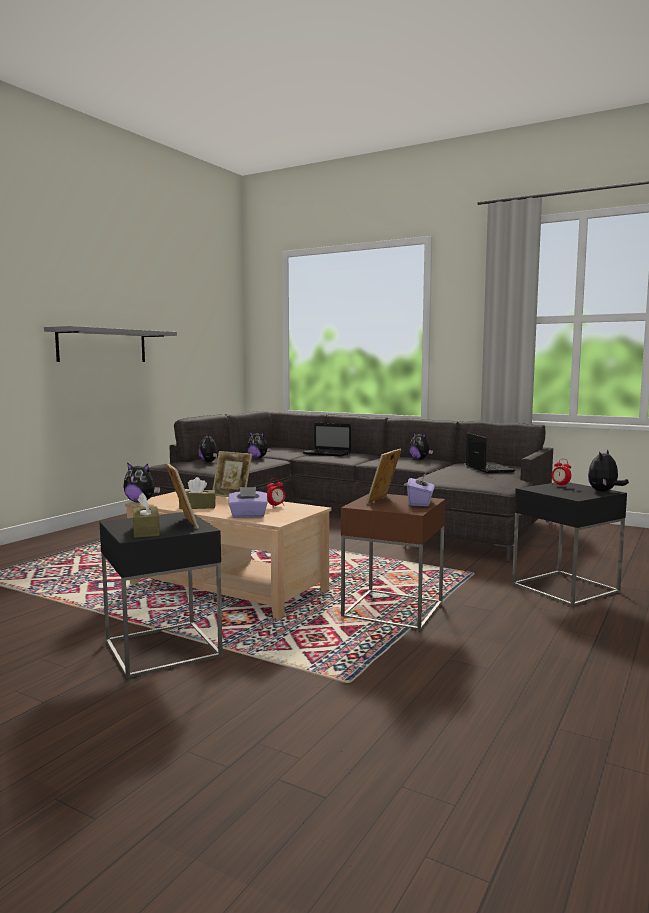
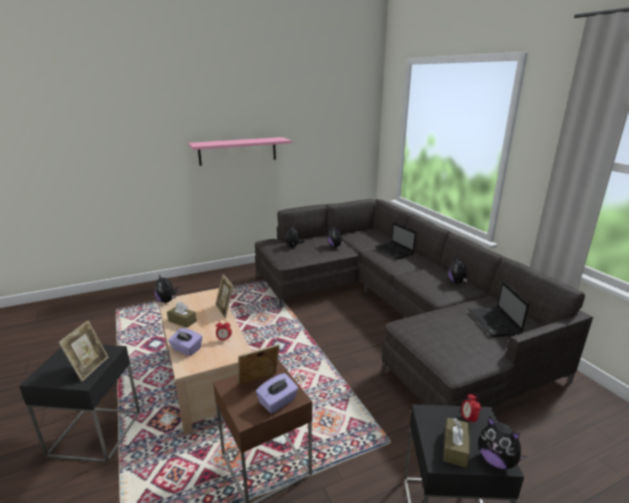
camera: 35 degrees right, 15 degrees up
grey shelf [44,326,177,362] -> pink shelf [188,137,292,166]
brown tissue box [133,493,160,538] -> brown tissue box moved to [443,418,470,467]
laptop [465,433,515,473] -> laptop turned 150 degrees clockwise [469,280,529,337]
plush toy [588,449,629,492] -> plush toy turned 120 degrees counterclockwise [478,416,528,469]

